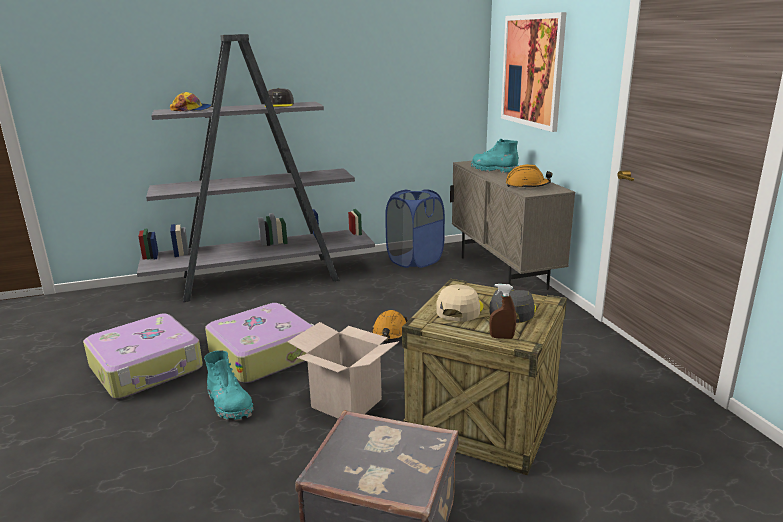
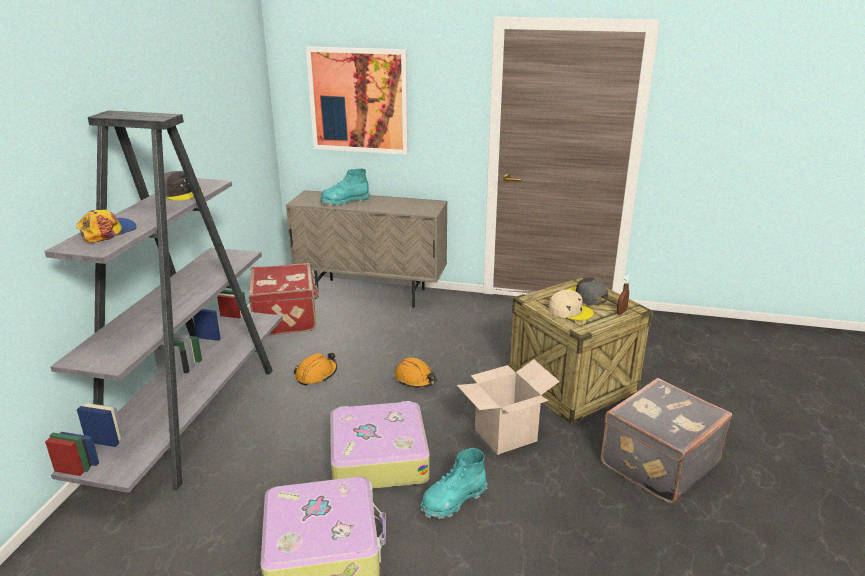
camera: 60 degrees left, 5 degrees up
turquoise boot [204,350,254,421] -> turquoise boot turned 150 degrees clockwise [421,448,487,519]
blue laundry basket [385,189,445,268] -> red suitcase [249,263,319,336]
beige cap [436,285,484,322] -> beige cap turned 150 degrees clockwise [549,290,594,321]
orange hard hat [506,164,553,189] -> orange hard hat moved to [294,353,337,386]

